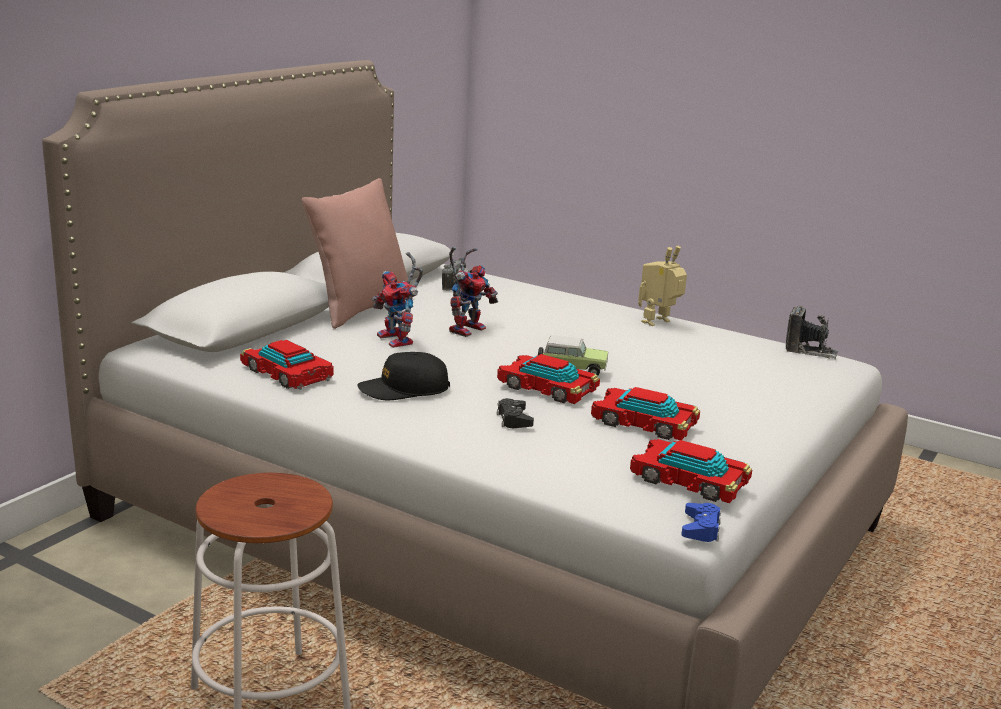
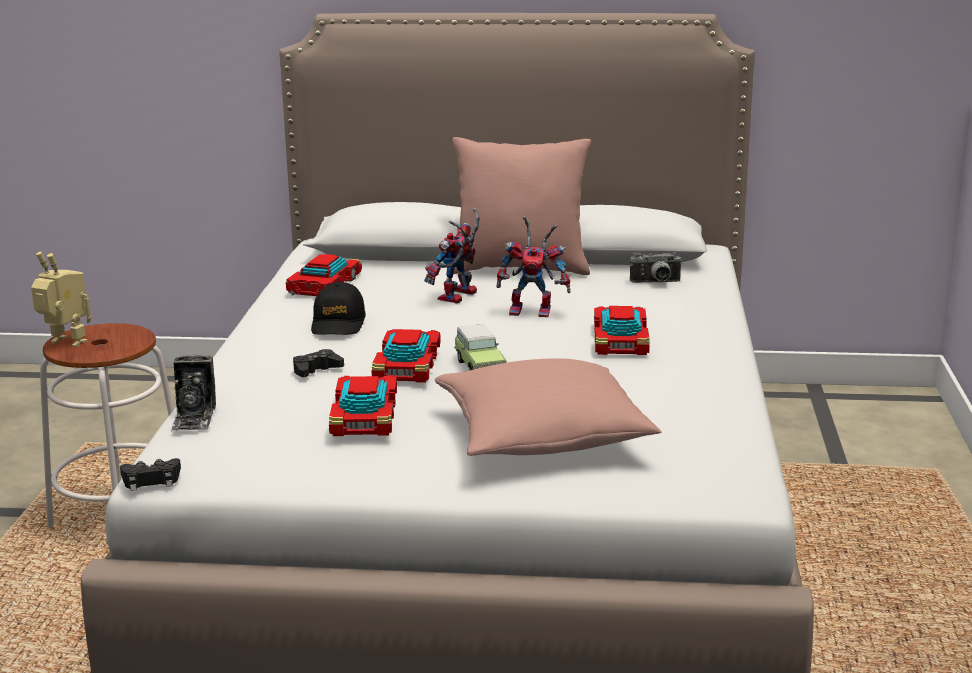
camera: 65 degrees right, 0 degrees up
black cap [357,352,450,400] -> black cap turned 135 degrees counterclockwise [311,282,366,335]
toy car [630,439,752,503] -> toy car moved to [594,306,650,355]
toy robot [638,246,687,326] -> toy robot moved to [31,252,91,347]
blue game controller [681,503,721,542] -> black game controller [120,458,181,491]
camera [786,306,838,359] -> camera moved to [171,354,216,431]
none -> pink pillow [435,358,662,456]

